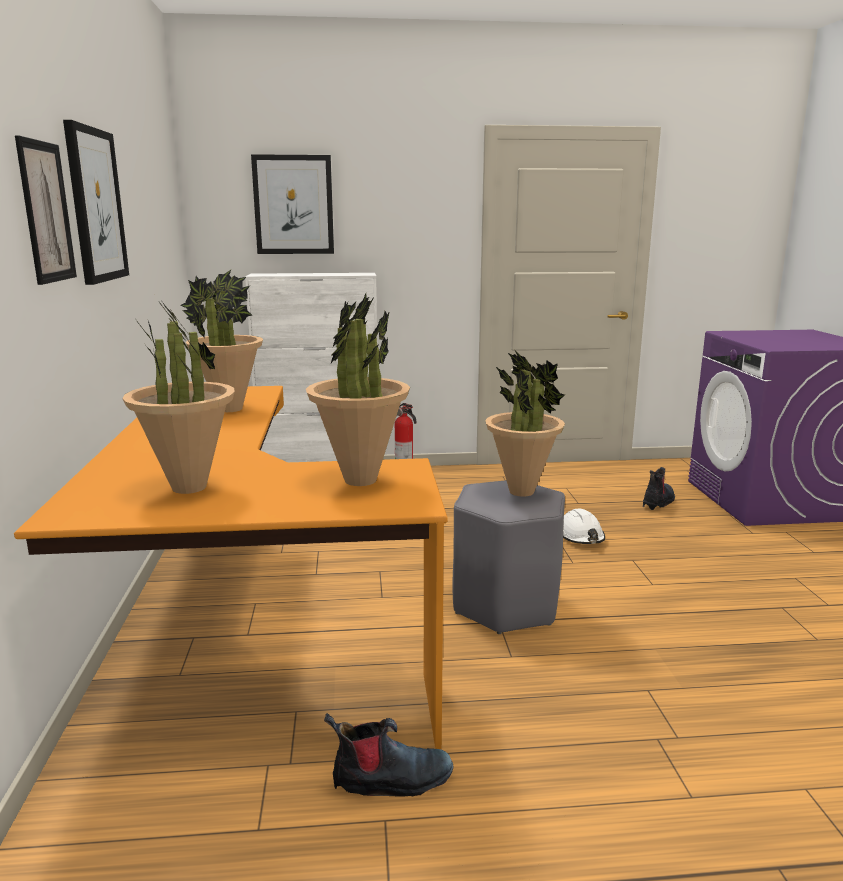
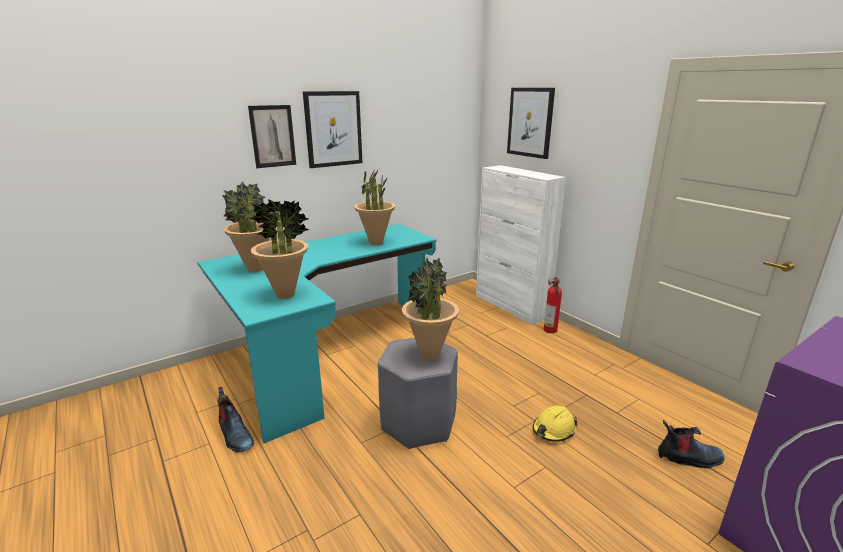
camera: 60 degrees right, 5 degrees up
orange desk [14,386,447,749] -> turquoise desk [197,224,436,443]
white hard hat [563,509,605,544] -> yellow hard hat [533,405,578,442]

